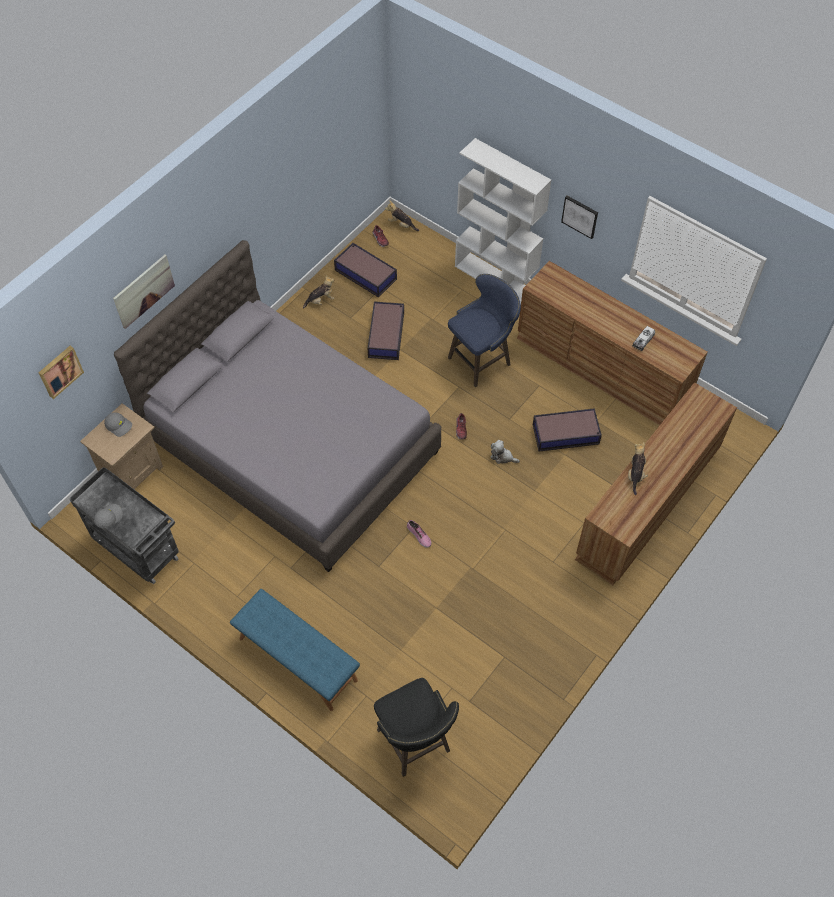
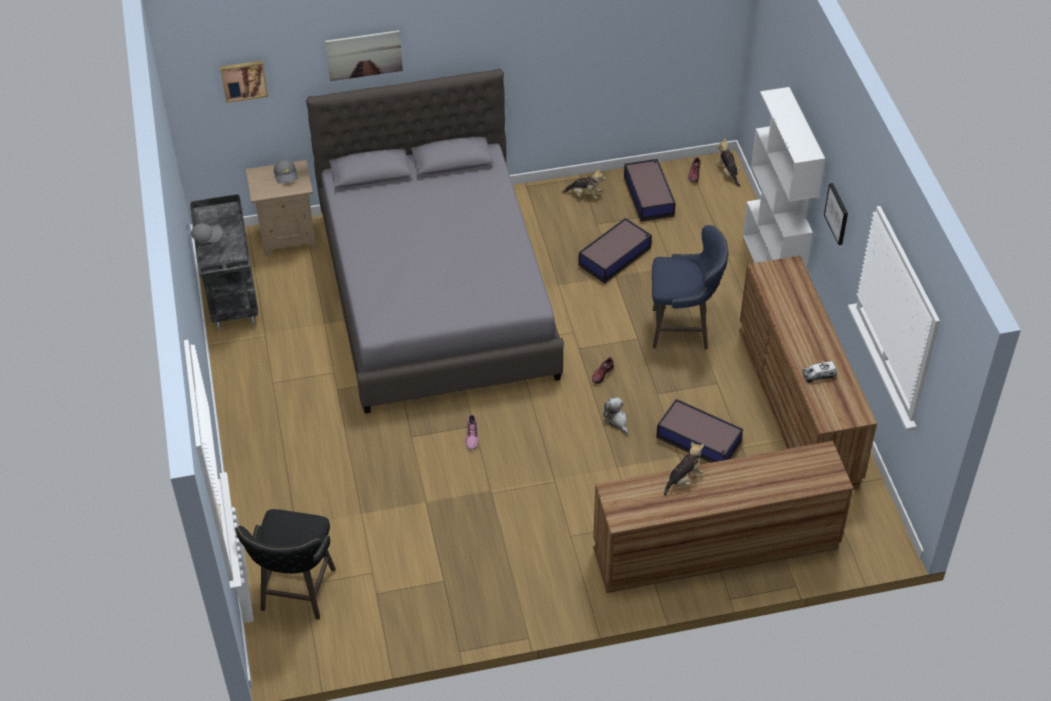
camera: 40 degrees right, 10 degrees down
blue bench [230,589,360,711] -> none

